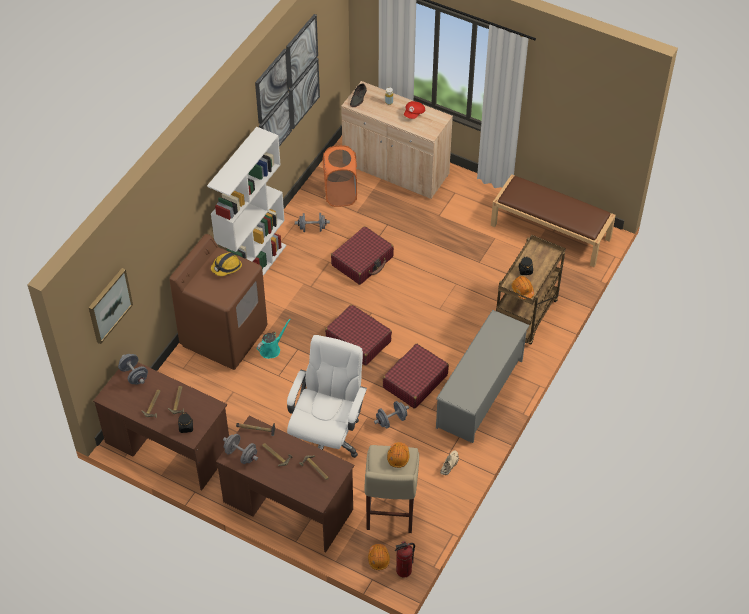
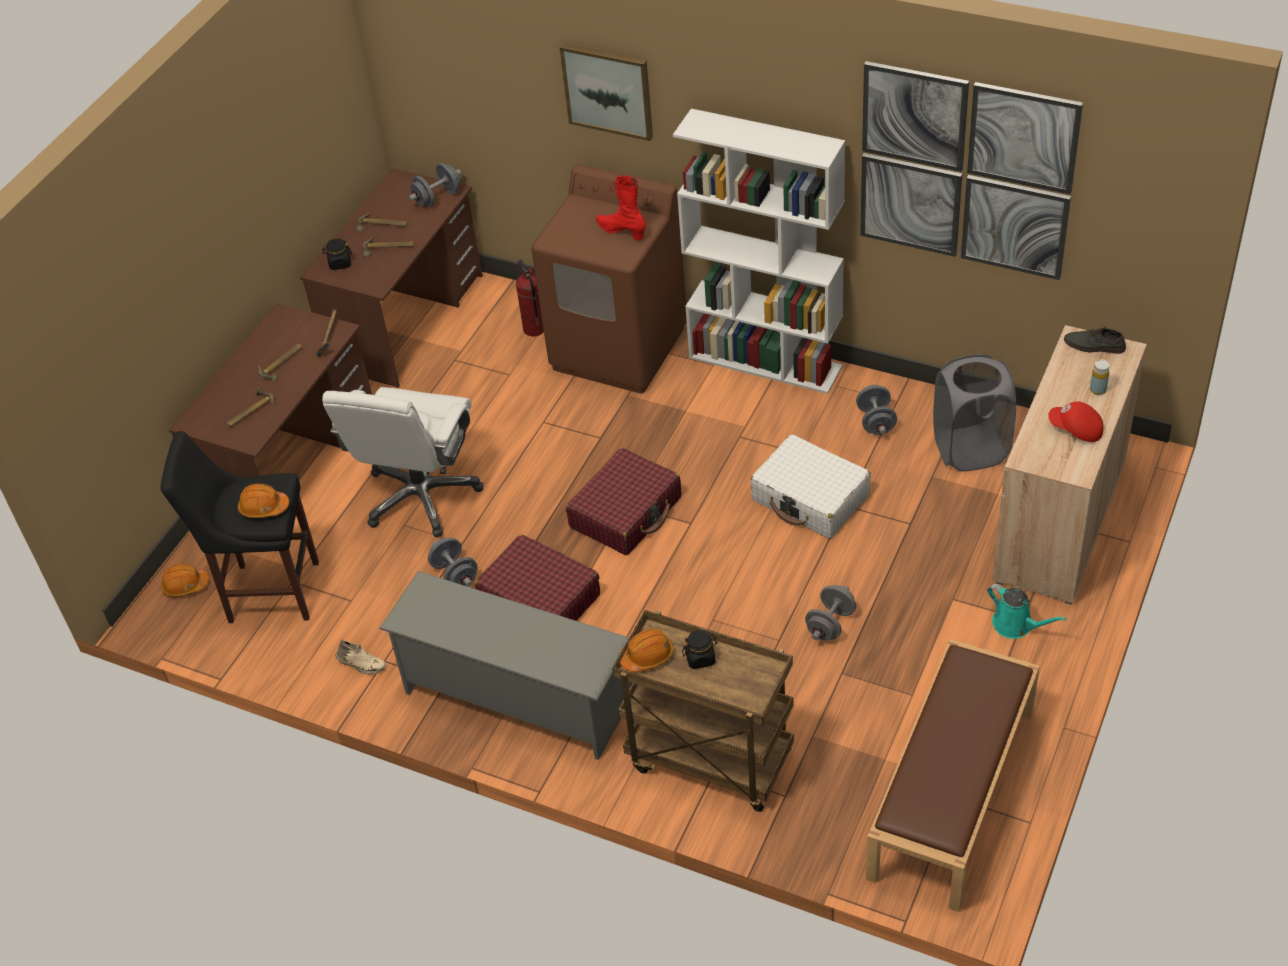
camera: 90 degrees right, 5 degrees down
picture [88,268,133,344] -> picture moved to [560,44,653,141]
hard hat [211,252,242,276] -> red boot [596,176,646,240]
grey dumbbell [223,434,258,464] -> grey dumbbell moved to [805,585,856,640]
turquoise watering can [256,319,291,359] -> turquoise watering can moved to [987,584,1066,639]
white office chair [287,335,367,458] -> white office chair turned 90 degrees clockwise [322,387,483,537]
orange laundry basket [323,145,357,207] -> grey laundry basket [933,354,1016,471]
red suitcase [331,226,394,285] -> white suitcase [750,434,871,539]
beige stool [364,445,419,533] -> black stool [160,431,319,623]
fire extinguisher [395,541,415,578] -> fire extinguisher moved to [516,259,544,337]

